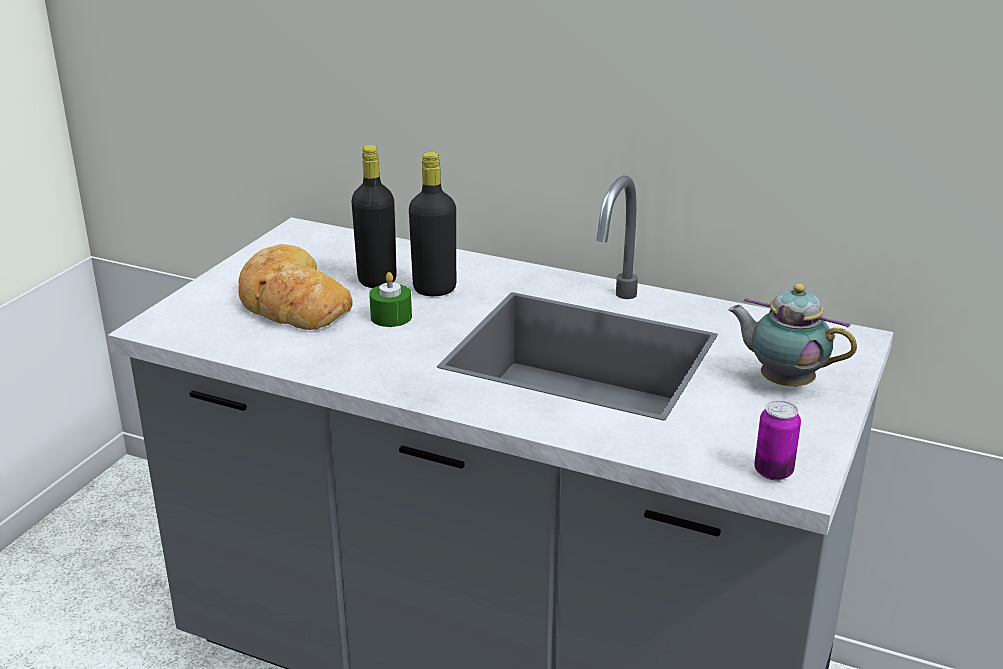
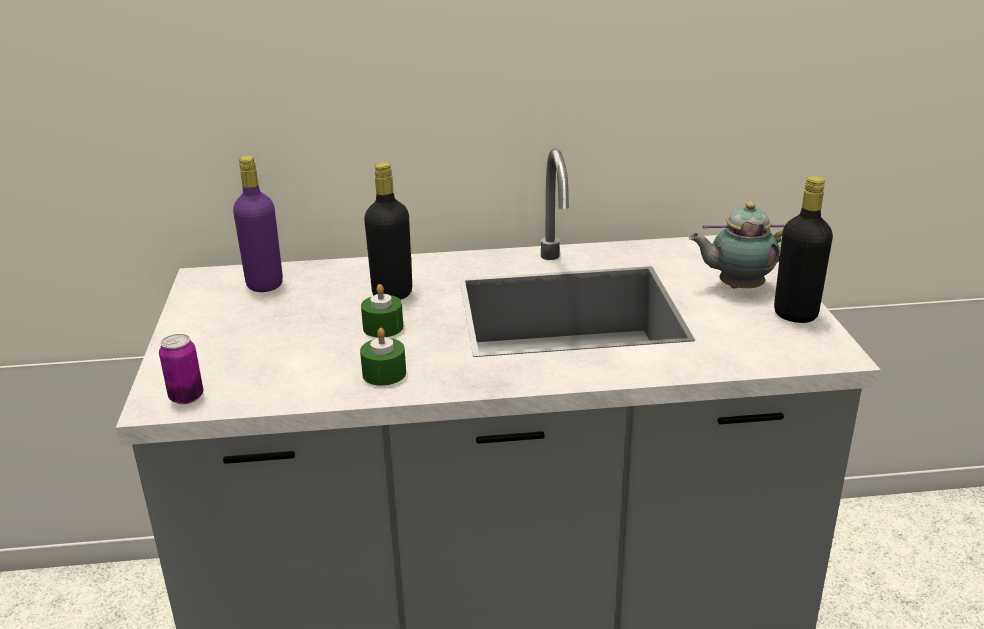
camera: 30 degrees left, 0 degrees up
bread [238,244,353,330] -> none
black bottle [351,145,397,288] -> black bottle moved to [774,176,833,323]
can [754,401,801,480] -> can moved to [159,334,203,404]
none -> purple bottle [233,156,283,292]
none -> green candle [360,328,406,386]

